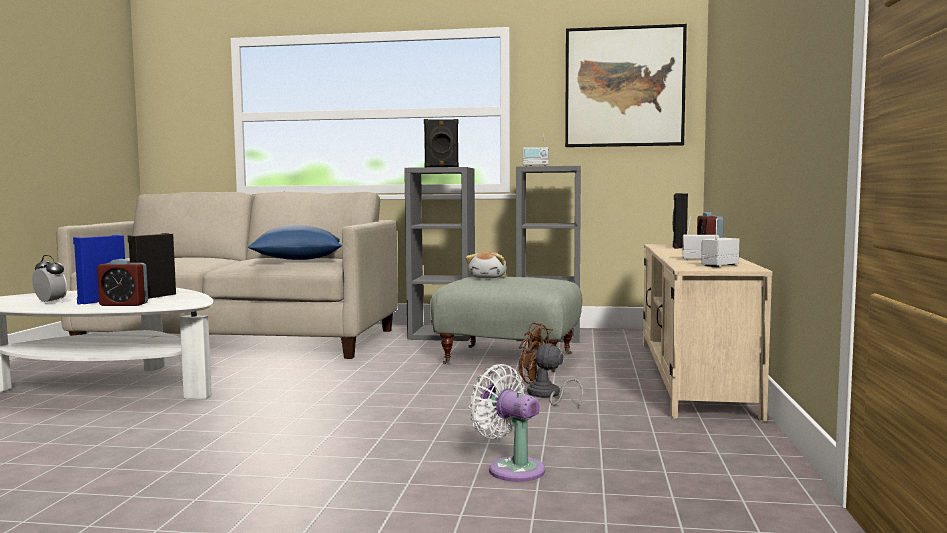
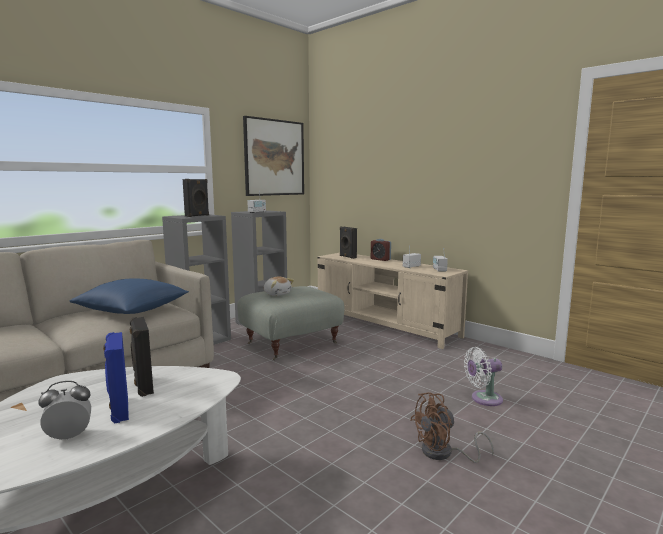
camera: 55 degrees left, 5 degrees up
alarm clock [97,259,148,306] -> none
brown fan [519,322,584,408] -> brown fan moved to [410,392,494,463]

